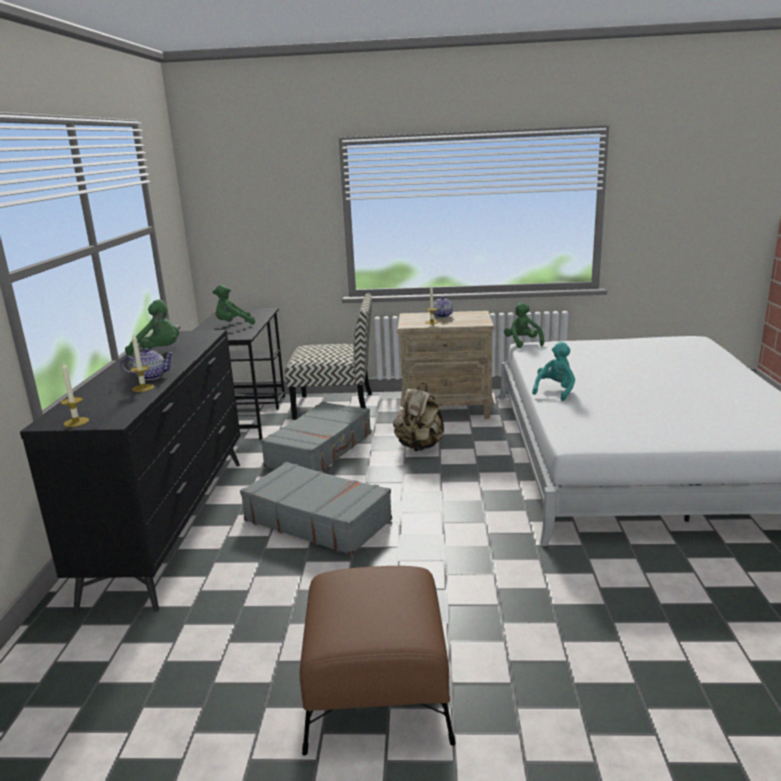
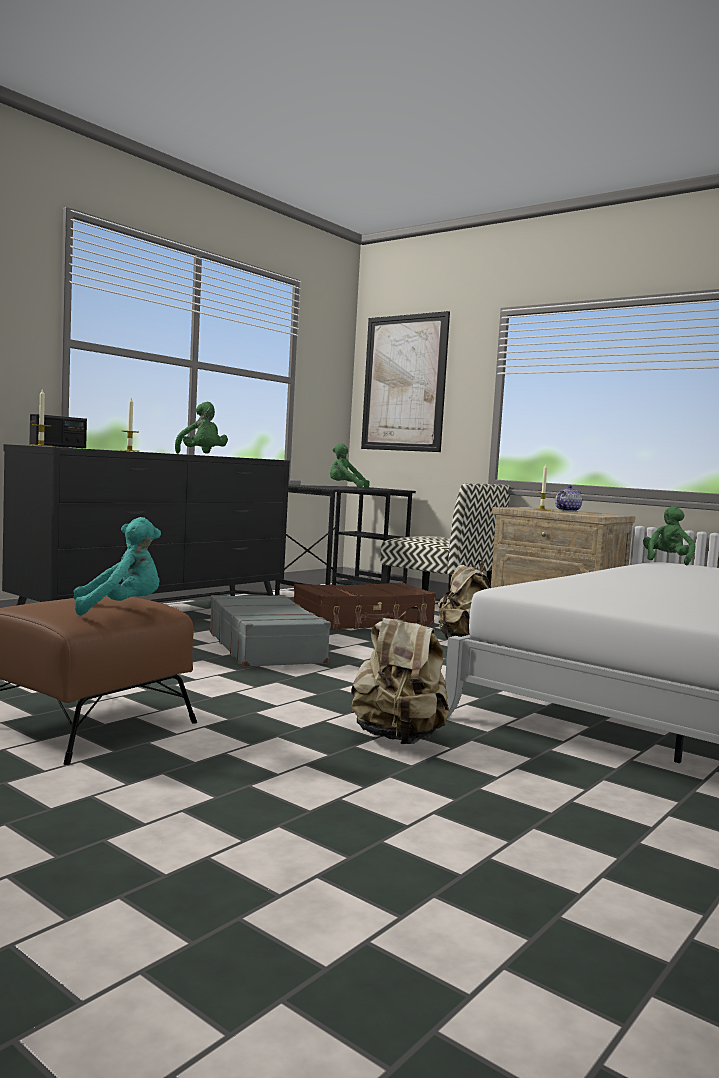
camera: 35 degrees right, 15 degrees down
teapot [122,348,174,380] -> none
grey suitcase [261,401,371,472] -> brown suitcase [294,582,436,630]
turquoise plush toy [532,342,575,401] -> turquoise plush toy moved to [74,517,161,615]
none -> radio [29,414,87,448]
none -> beige backpack [351,606,449,744]
none -> picture [361,311,450,452]

